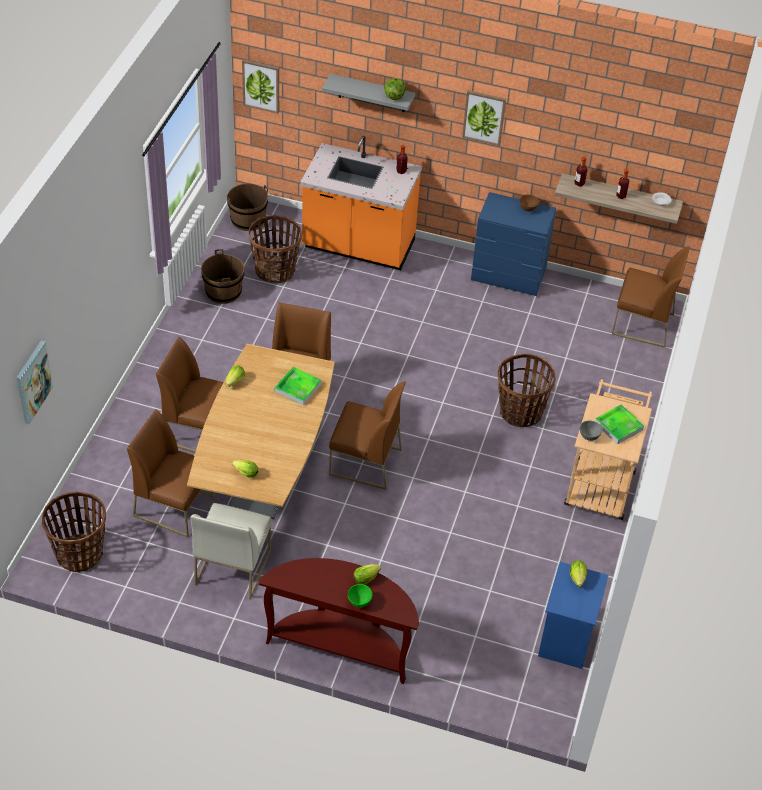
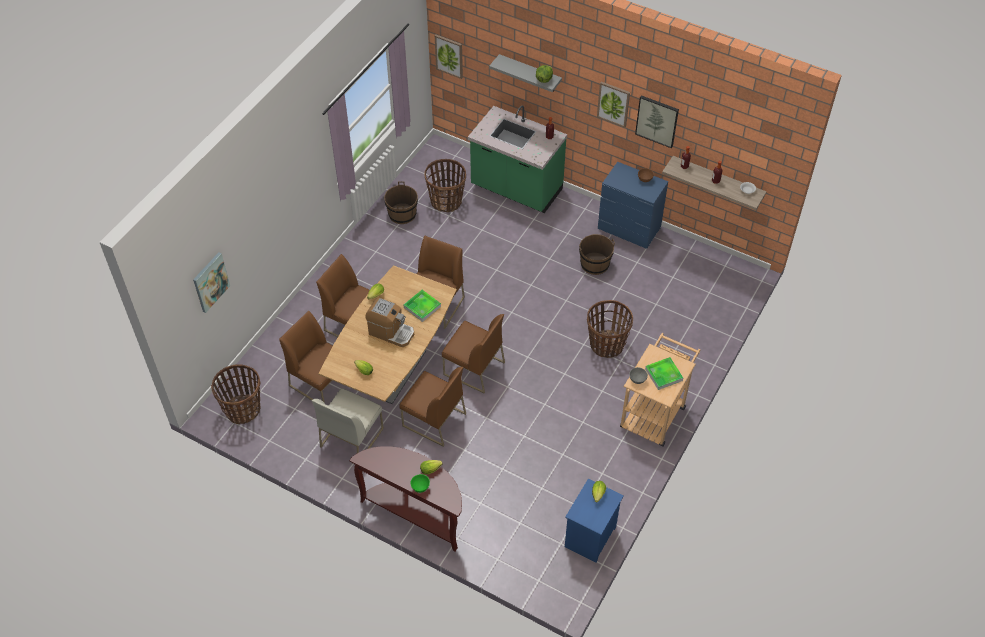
camera: 15 degrees right, 5 degrees up
brown bucket [227,183,268,231] -> brown bucket moved to [579,234,615,275]
orange counter [300,136,422,270] -> green counter [468,105,567,213]
brown chair [612,247,690,348] -> brown chair moved to [399,367,466,447]
none -> coffee machine [365,298,414,347]
none -> picture [635,95,679,148]

